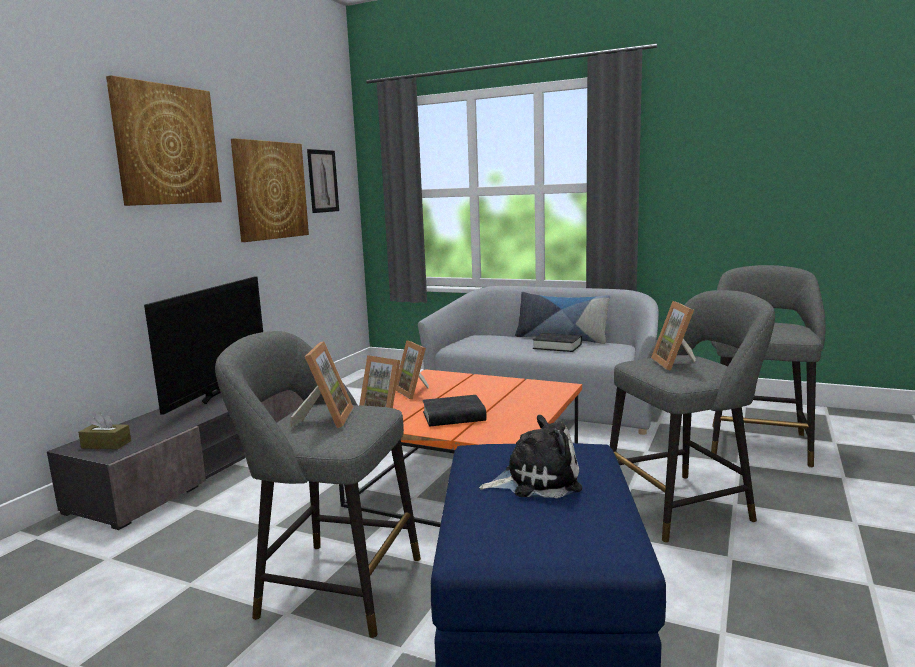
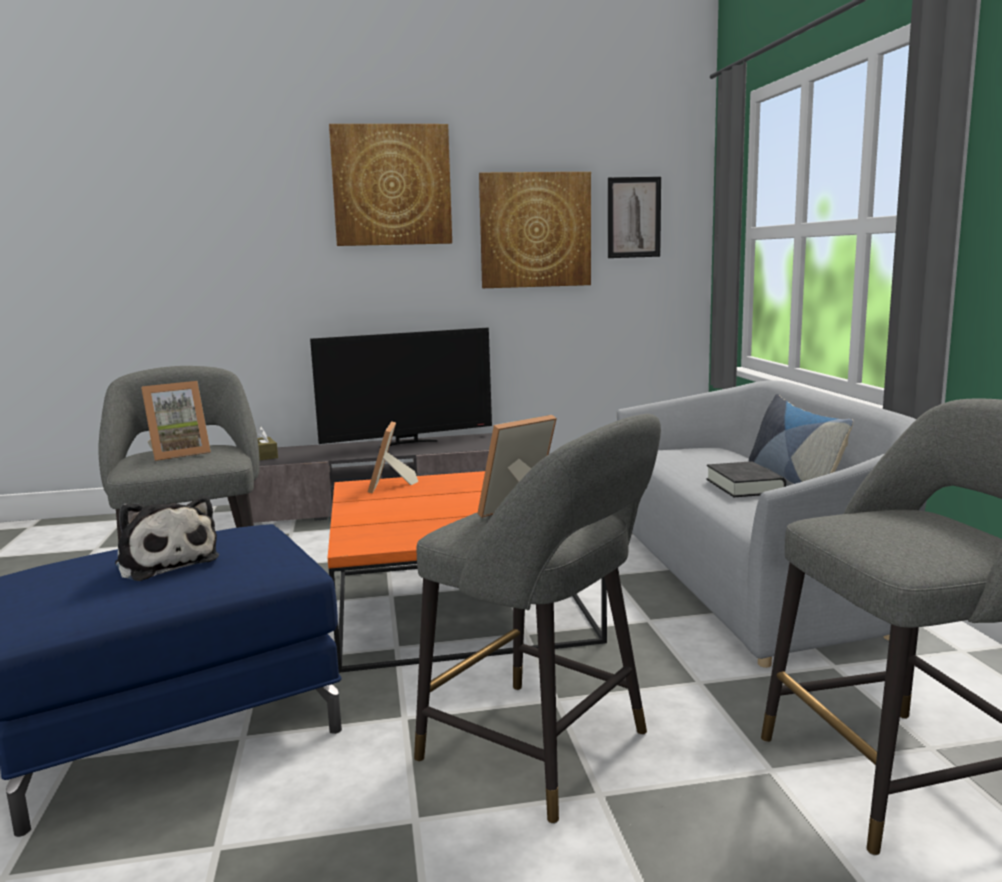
camera: 55 degrees right, 0 degrees up
picture frame [396,340,429,399] -> none
black book [422,395,486,426] -> none

